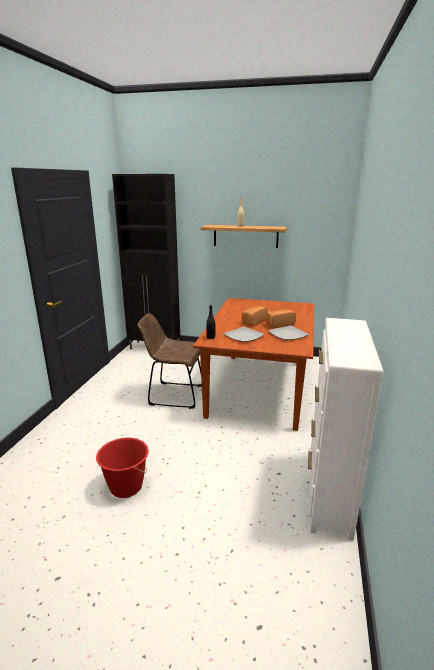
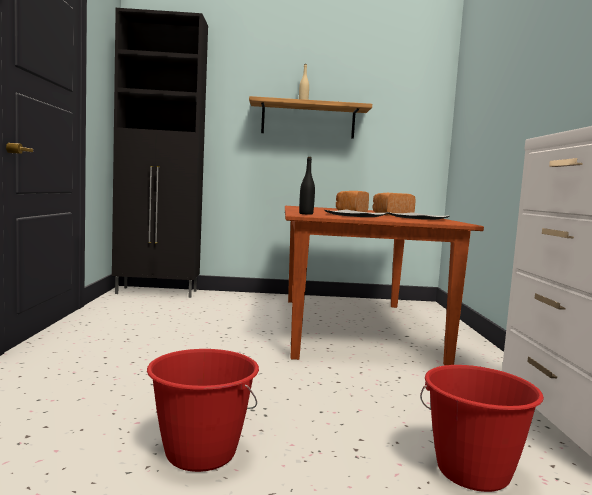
camera: 15 degrees left, 15 degrees down
brown chair [138,313,202,409] -> none
none -> red bucket [420,365,544,492]

